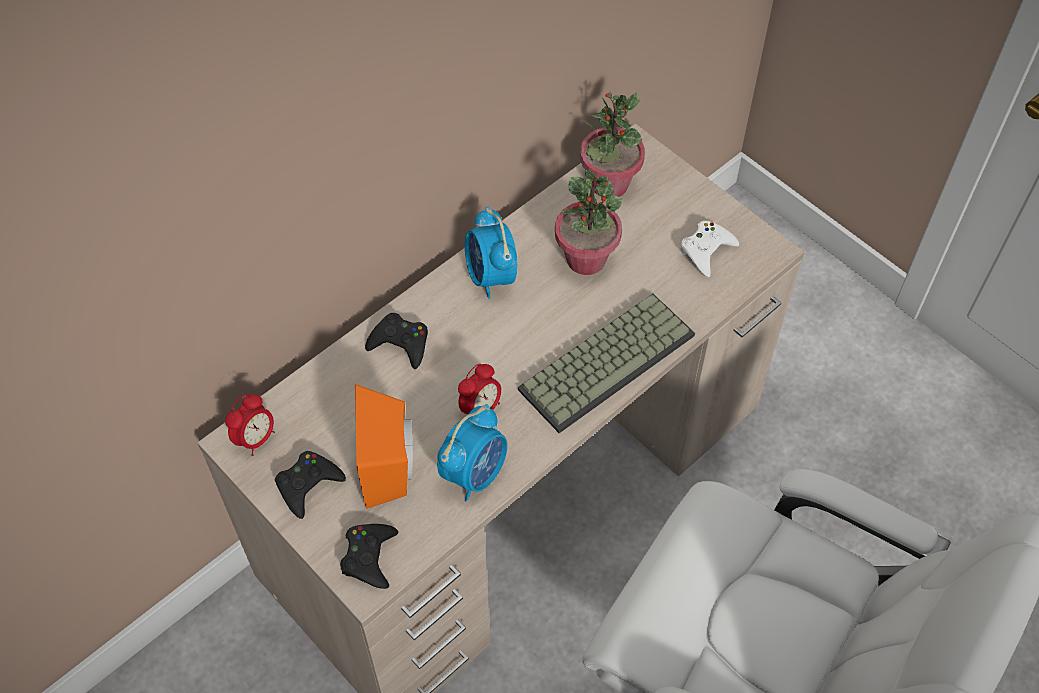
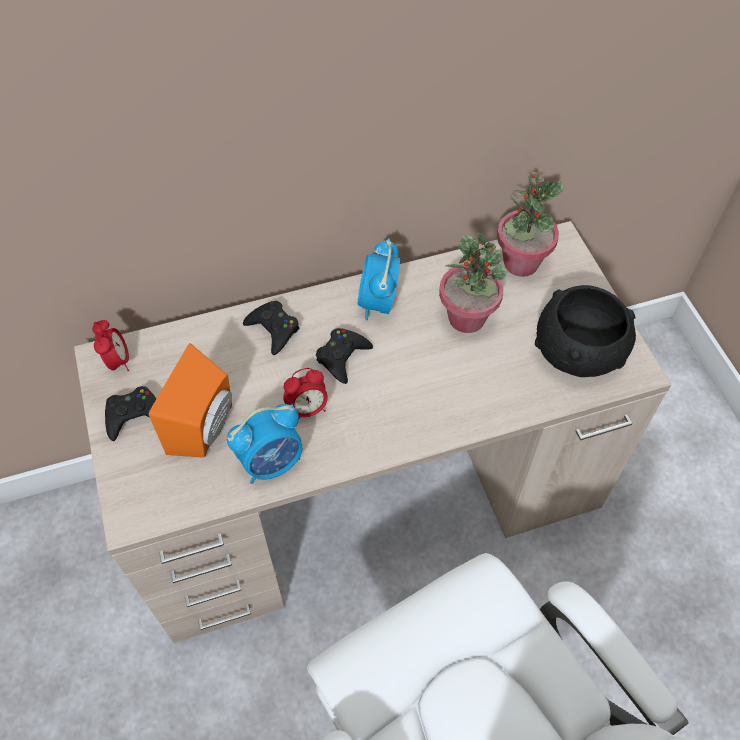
camera: 25 degrees right, 0 degrees up
alarm clock [225,394,275,456] -> alarm clock turned 75 degrees counterclockwise [92,320,129,371]
black game controller [340,524,398,589] -> black game controller moved to [316,328,373,384]
keyboard [518,294,695,433] -> none
white game controller [680,221,739,277] -> black bowl [535,285,636,377]

